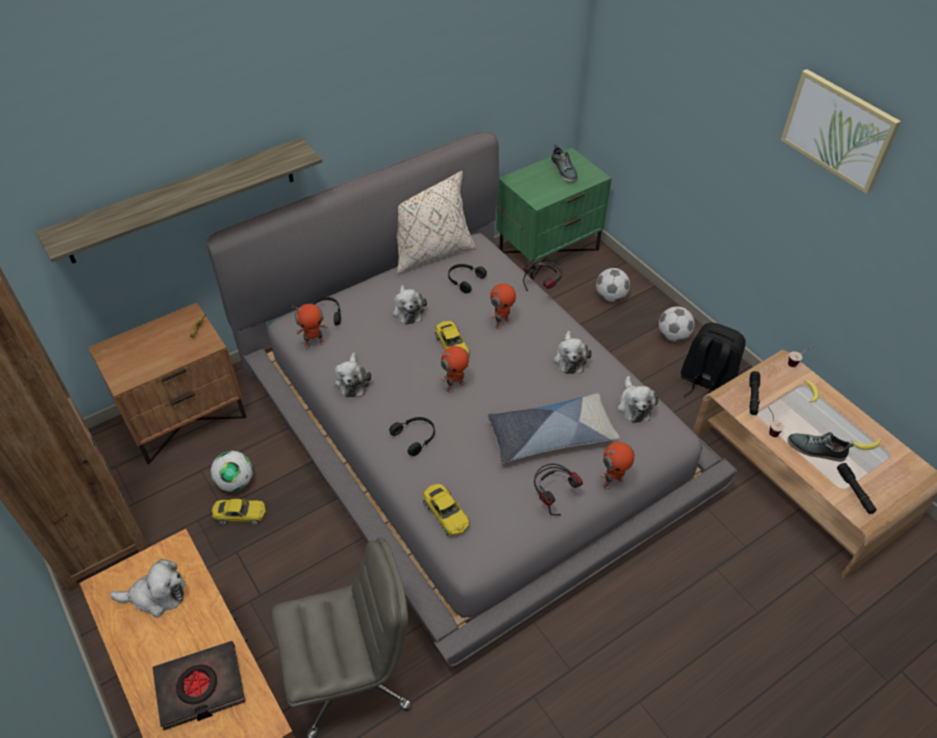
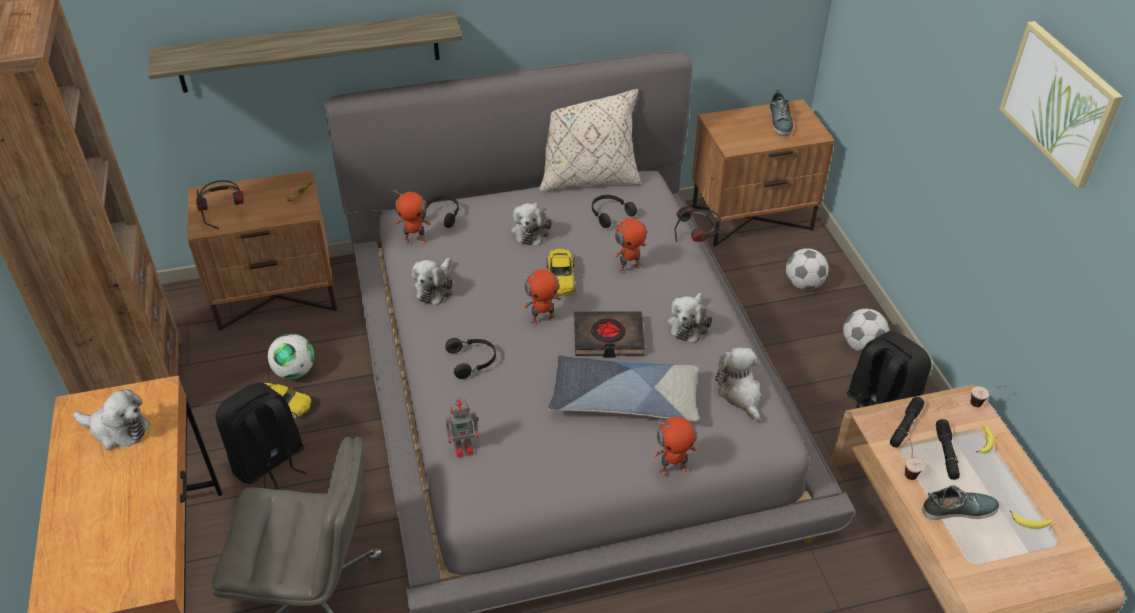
camera: 20 degrees right, 5 degrees down
black book [152,641,245,730] -> black book moved to [574,311,645,358]
yellow toy car [423,484,470,536] -> toy robot [445,398,479,457]
green nightstand [496,148,612,280] -> brown nightstand [692,99,835,247]
headphones [534,463,583,516] -> headphones moved to [196,180,244,229]
plush toy [617,376,658,423] -> plush toy turned 150 degrees clockwise [715,348,761,421]
shoe [788,432,854,462] -> shoe turned 135 degrees clockwise [922,485,999,520]
black flashlight [837,463,876,514] -> black flashlight moved to [936,419,960,480]
none -> black backpack [216,382,307,490]

